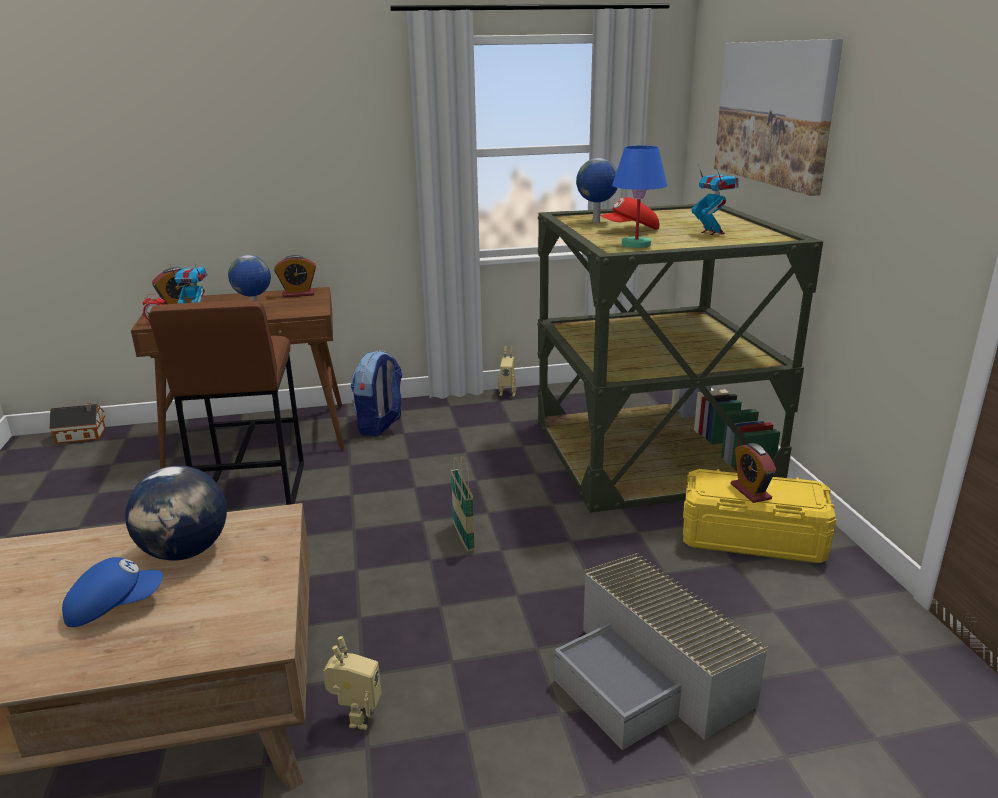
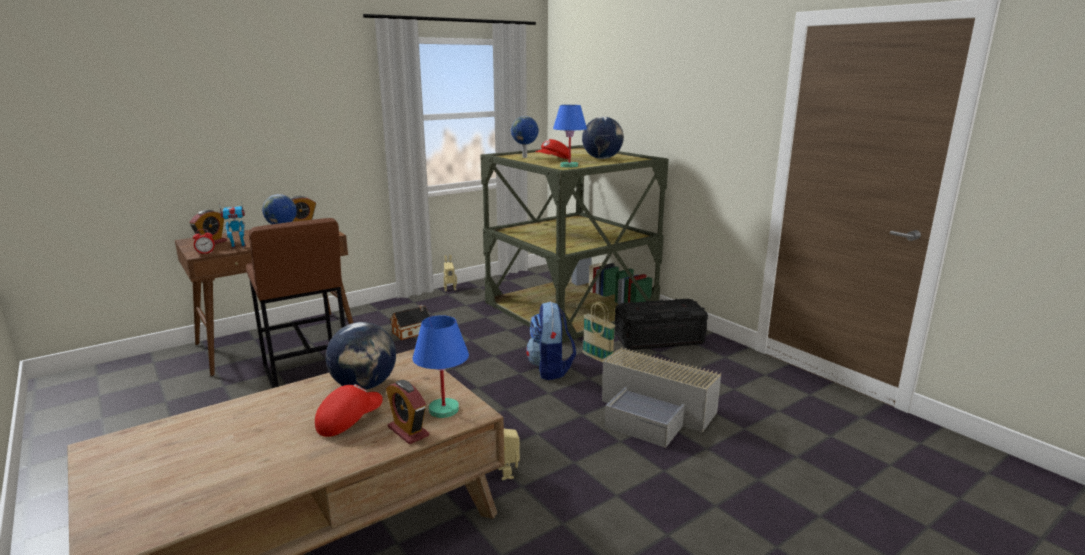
camera: 25 degrees left, 5 degrees down
toy house [49,403,105,444] -> toy house moved to [390,305,430,340]
blue cap [62,557,163,627] -> red cap [315,384,383,437]
backpack [350,350,403,436] -> backpack moved to [526,301,576,380]
basket [451,456,475,552] -> basket moved to [582,302,616,362]
yellow storage box [683,469,836,563] -> black storage box [615,299,708,350]
toy robot [692,164,739,235] -> globe [582,117,624,159]
picture [714,39,843,196] -> none
alarm clock [731,443,776,503] -> alarm clock moved to [386,380,429,444]
none -> blue table lamp [412,315,469,418]

